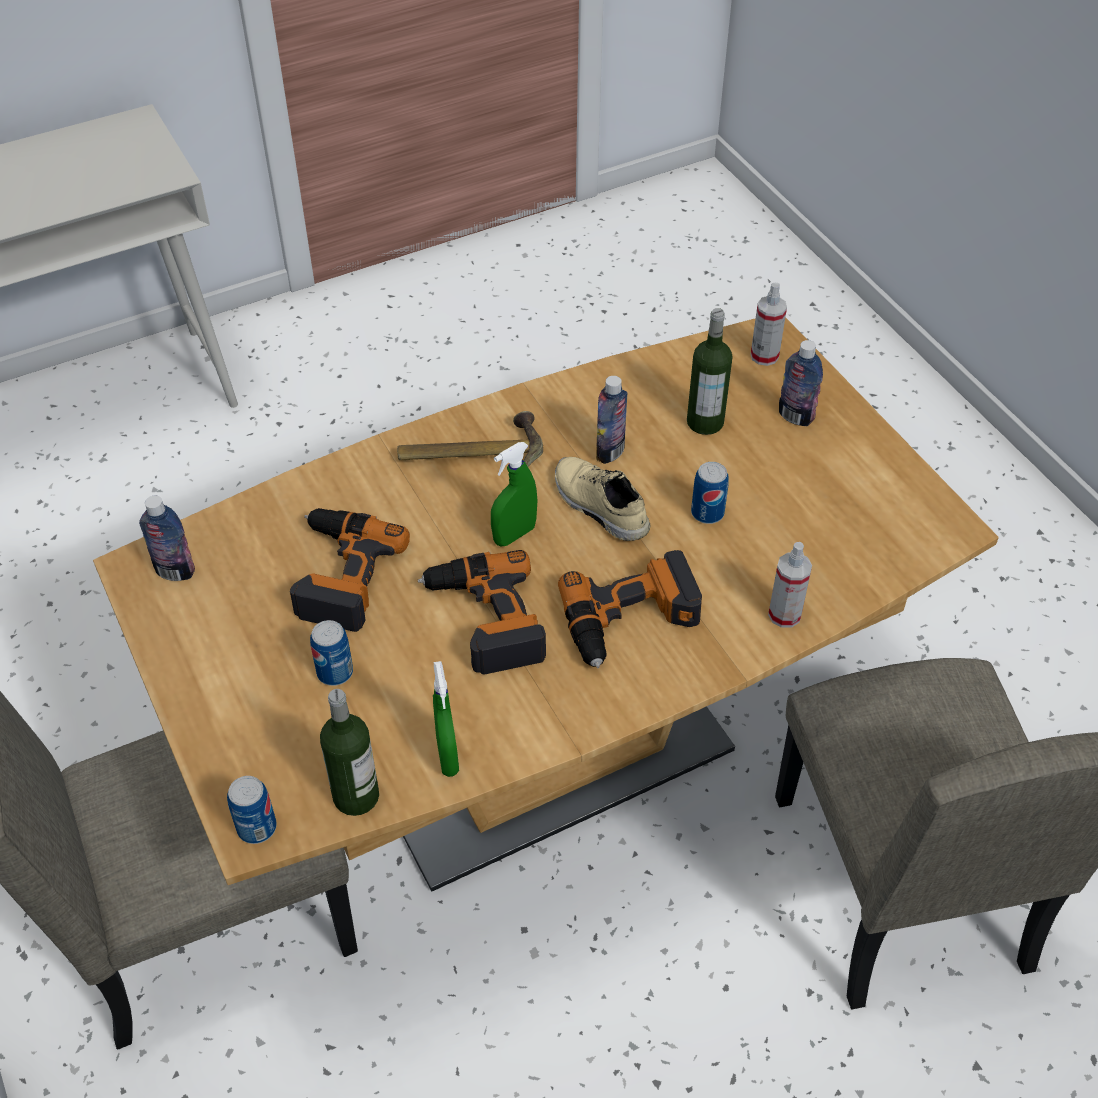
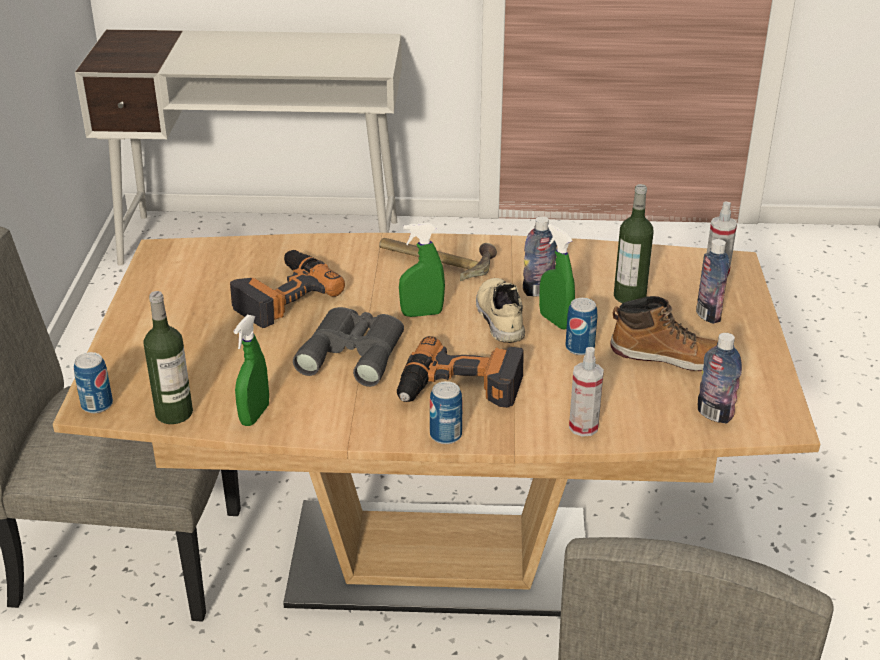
camera: 30 degrees right, 15 degrees down
bottle [139,496,195,581] -> bottle moved to [698,333,742,423]
can [310,620,353,686] -> can moved to [430,381,463,444]
power drill [418,550,546,675] -> grey binoculars [293,307,404,387]
none -> green spray bottle [539,224,575,330]
none -> boot [610,296,718,371]

